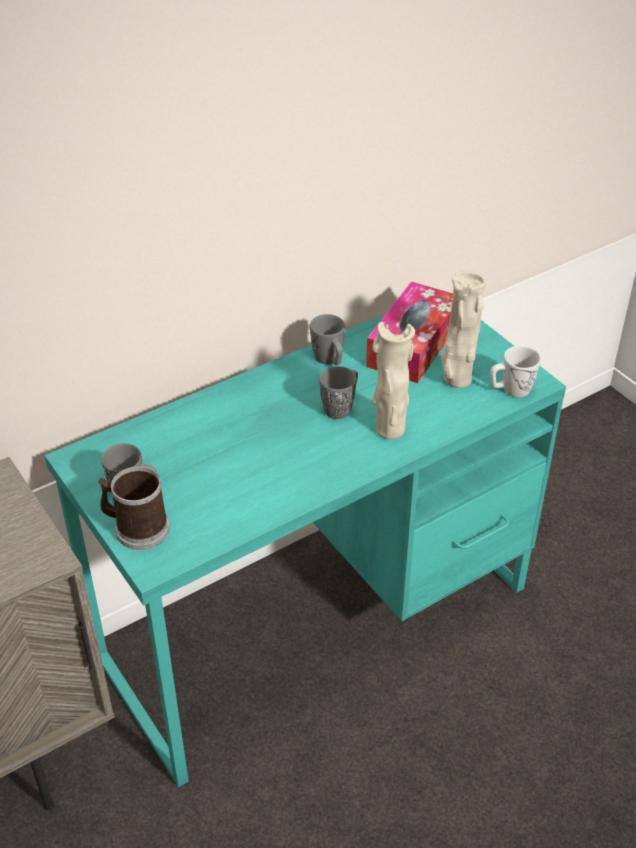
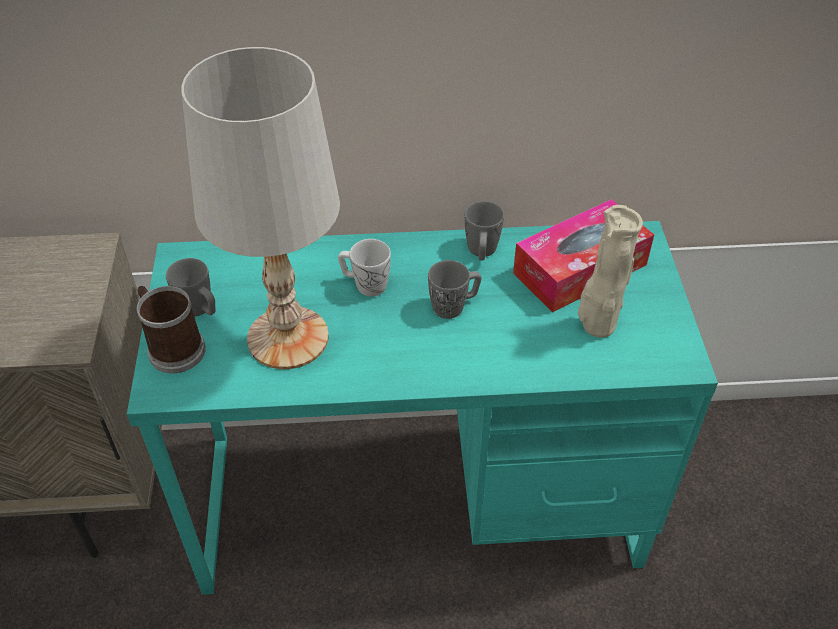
camera: 30 degrees right, 5 degrees up
beige vase [372,322,415,440] -> none
white mug [490,346,541,398] -> white mug moved to [338,239,391,296]
none -> white table lamp [181,47,340,369]

